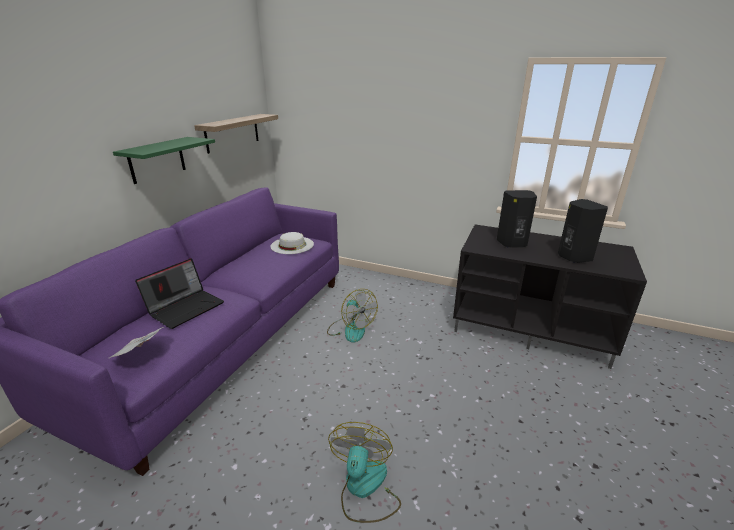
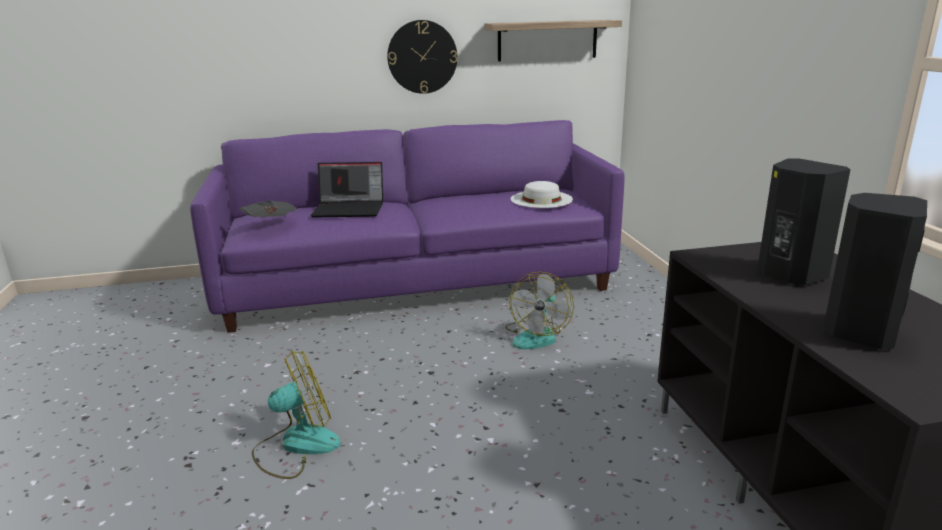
camera: 55 degrees right, 5 degrees down
green shelf [113,137,215,184] -> wall clock [387,20,457,94]

